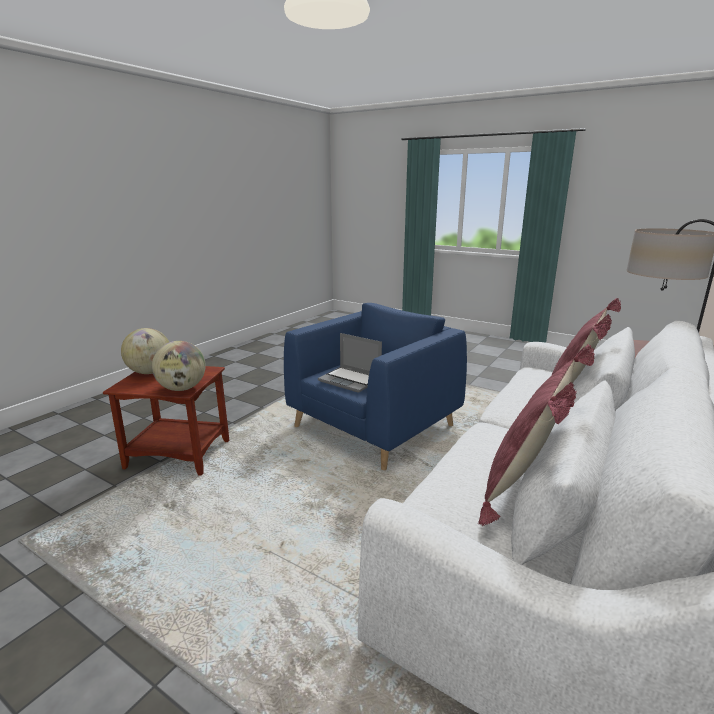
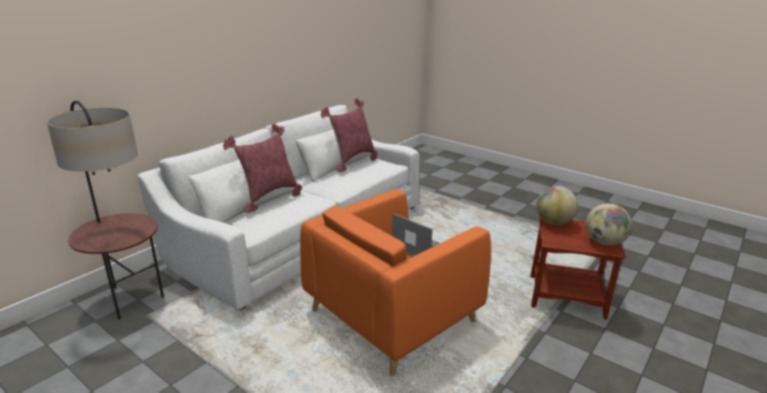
camera: 175 degrees left, 5 degrees up
blue armchair [284,303,467,470] -> orange armchair [300,189,491,376]

